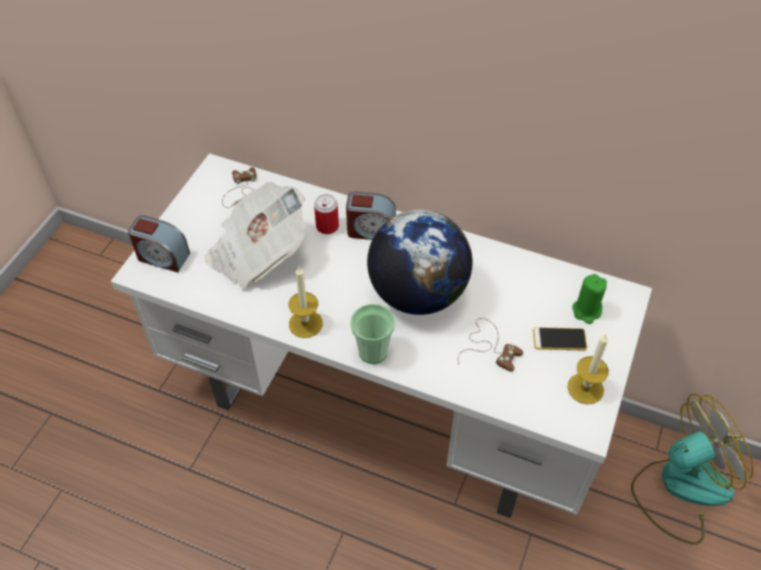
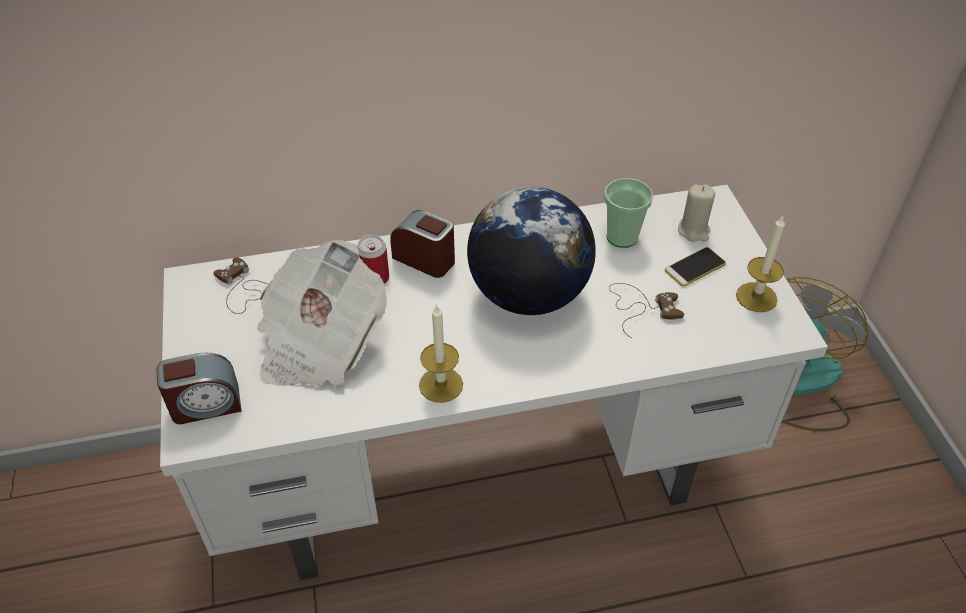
camera: 35 degrees left, 5 degrees down
alarm clock [346,192,396,240] -> alarm clock turned 120 degrees counterclockwise [390,210,455,278]
cup [350,304,395,364] -> cup moved to [604,178,653,248]
green candle [572,274,607,324] -> beige candle [678,185,715,242]

